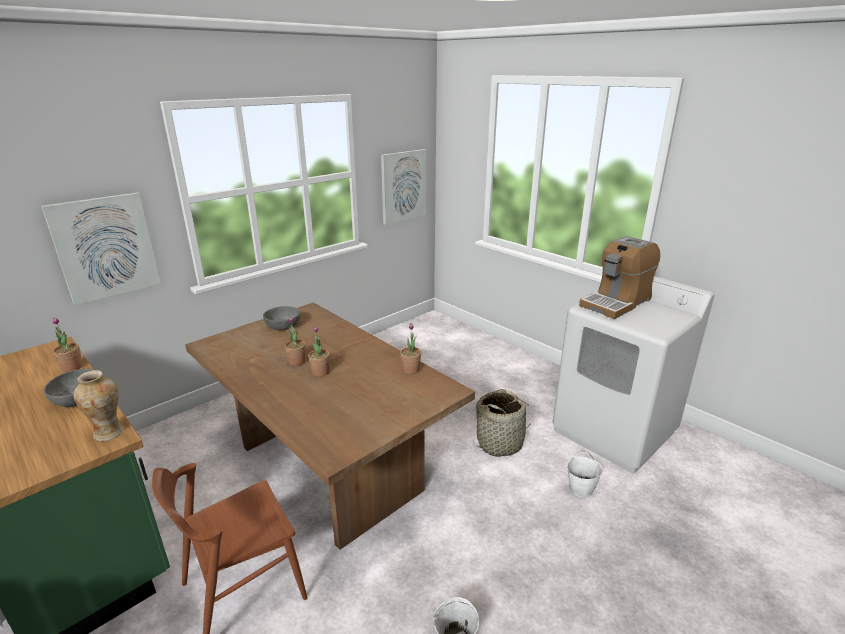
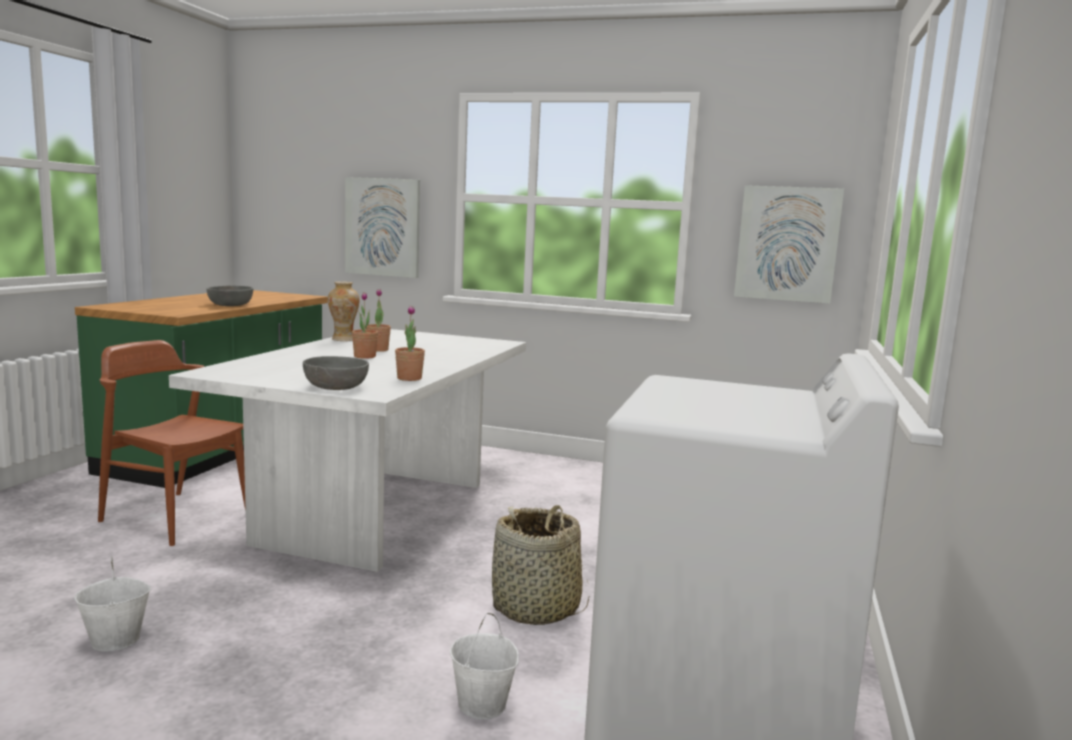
camera: 60 degrees right, 15 degrees down
potted plant [52,317,83,372] -> none
vase [74,370,124,441] -> vase moved to [328,282,359,341]
brown dining table [185,302,475,550] -> white dining table [169,329,526,572]
grey bowl [263,306,300,330] -> grey bowl moved to [303,356,369,390]
coffee machine [579,236,660,319] -> none

